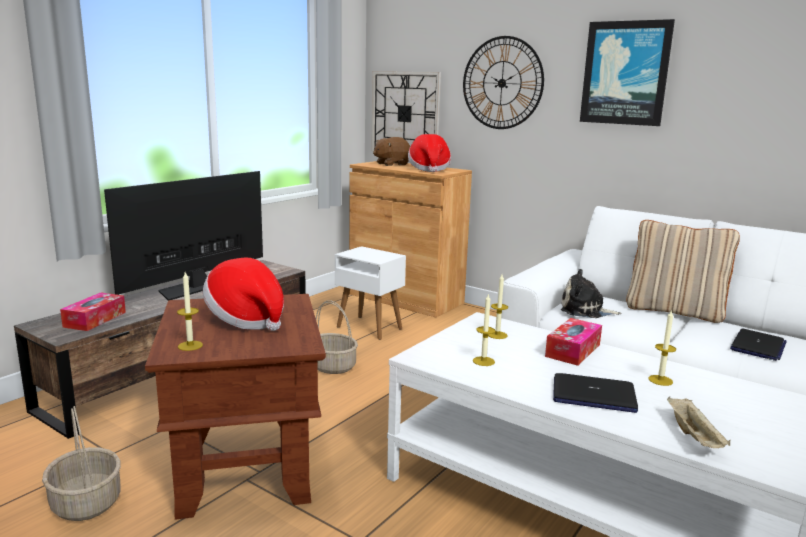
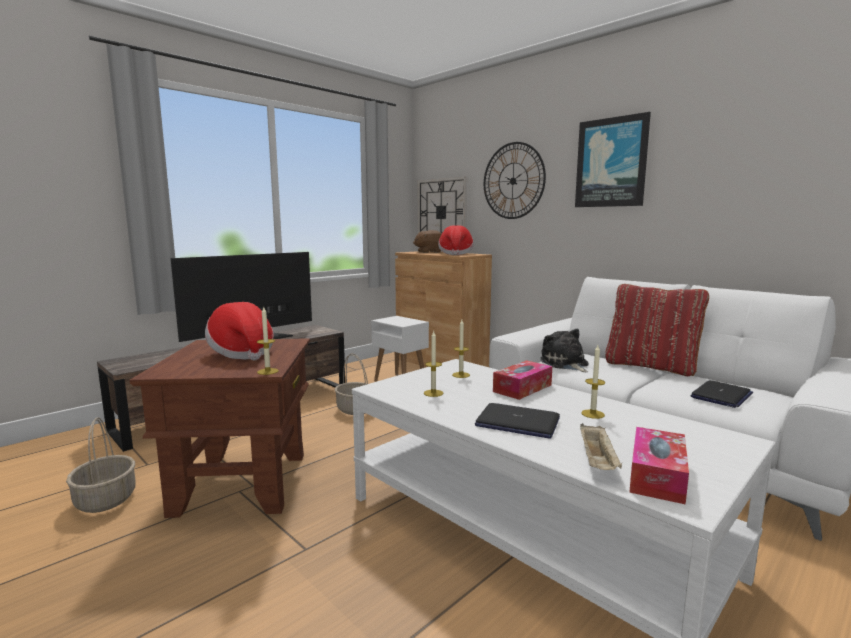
camera: 10 degrees right, 5 degrees down
tissue box [60,292,126,331] -> tissue box moved to [629,427,689,505]
candle [177,272,203,351] -> candle moved to [257,307,279,375]
plush toy [561,269,622,318] -> plush toy turned 45 degrees clockwise [541,329,589,372]
beige pillow [626,220,740,323] -> red pillow [605,284,709,376]

